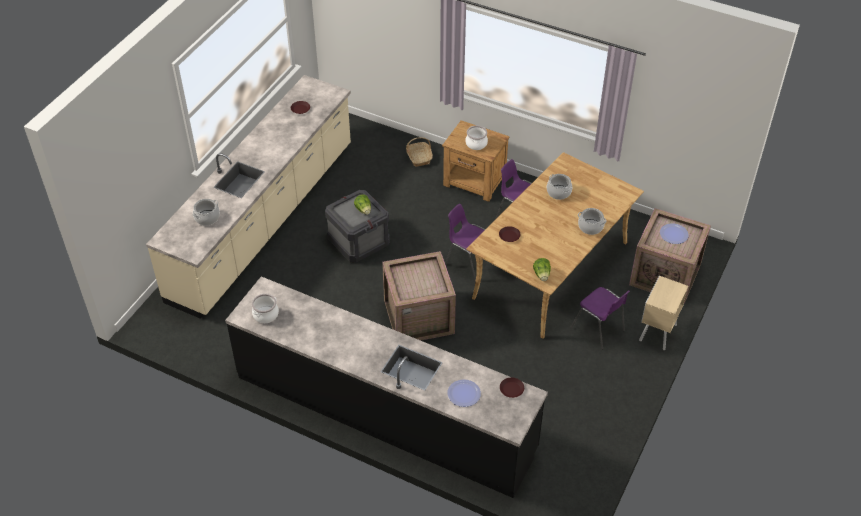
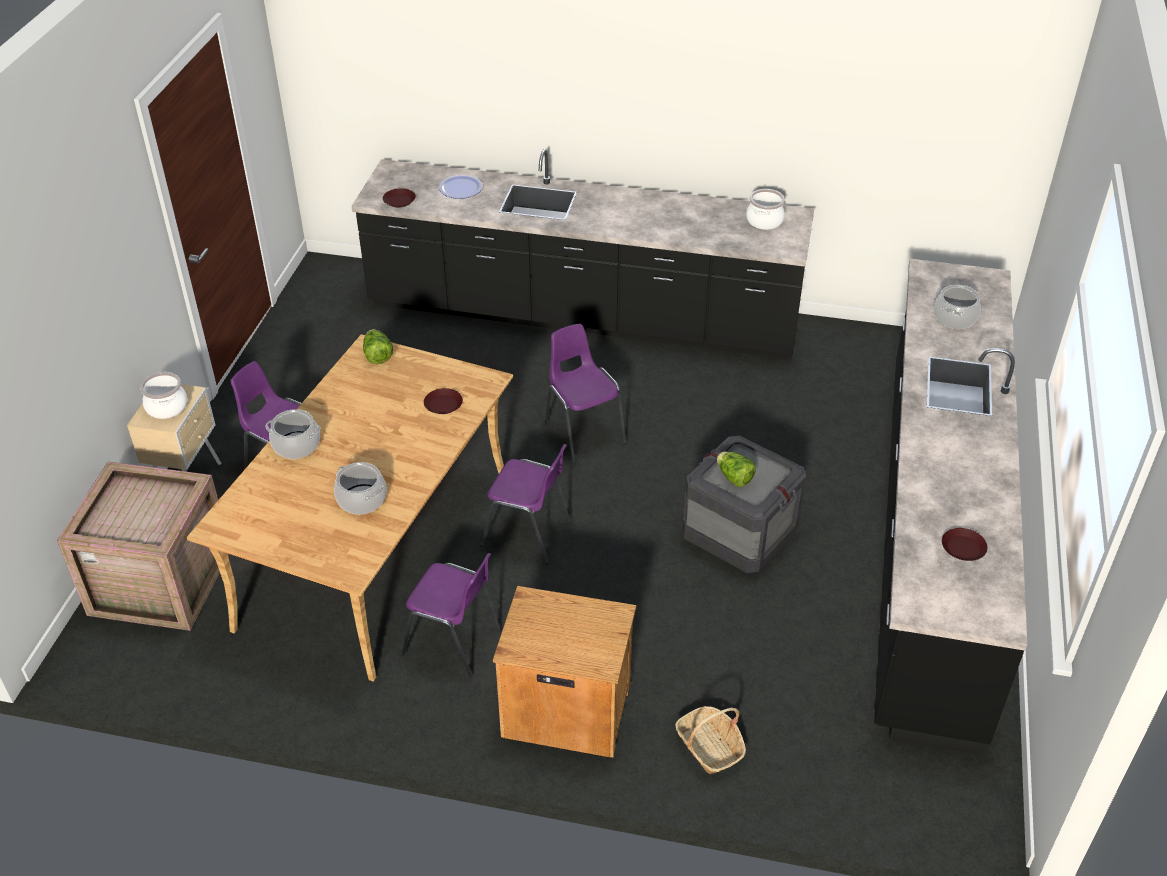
camera: 165 degrees right, 5 degrees down
beige counter [146,75,351,319] -> black counter [874,259,1027,756]
crate [382,251,456,341] -> purple chair [544,324,626,463]
cooking pot [466,125,488,150] -> cooking pot moved to [140,372,187,419]
plate [660,223,689,244] -> none

